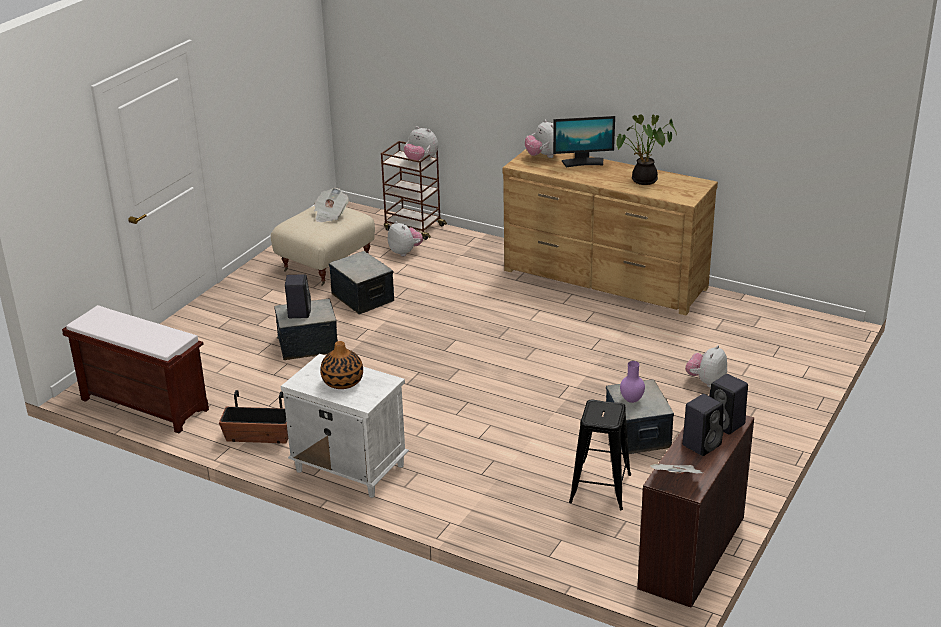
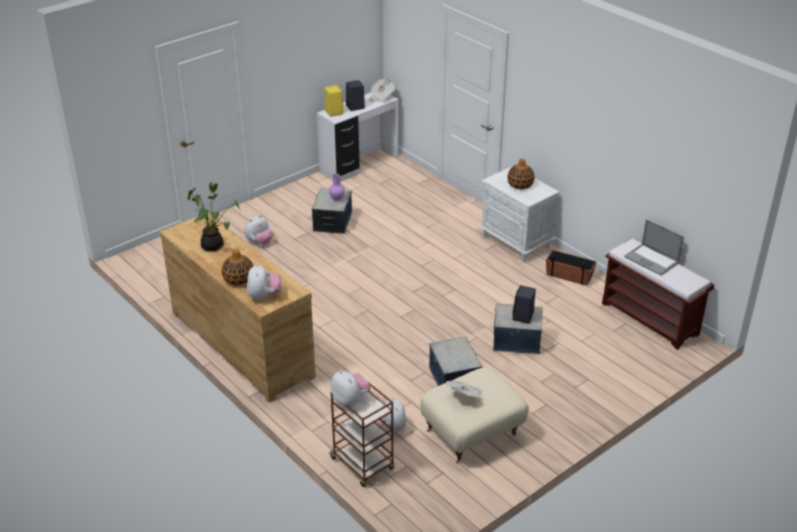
camera: 160 degrees left, 5 degrees up
monitor [553,116,615,168] -> vase [222,249,253,285]
black stool [569,399,631,510] -> none
brown desk [637,415,754,608] -> white desk [317,93,398,182]
black speaker [709,374,748,434] -> yellow speaker [324,85,344,117]
none -> laptop [624,219,684,276]

